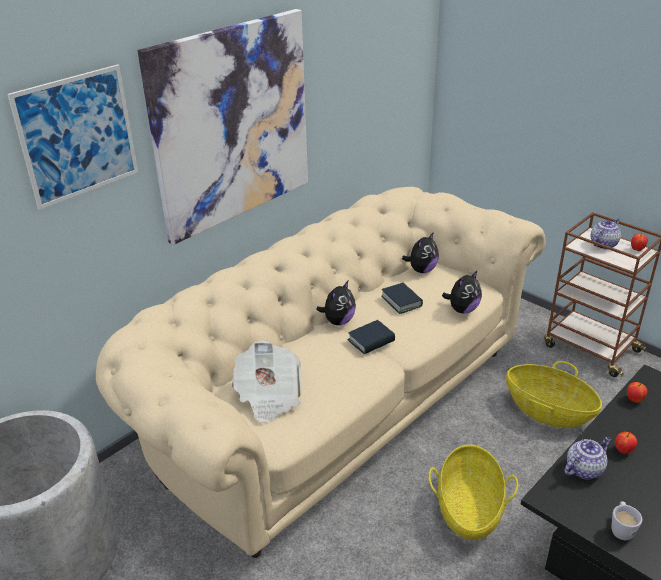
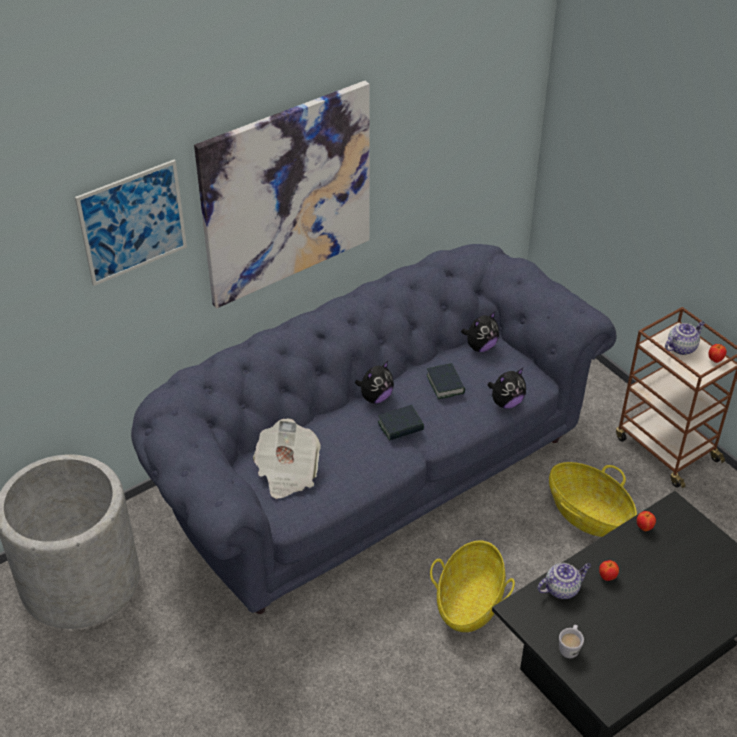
camera: 10 degrees right, 10 degrees up
beige sofa [96,187,546,558] -> blue sofa [131,244,617,614]

